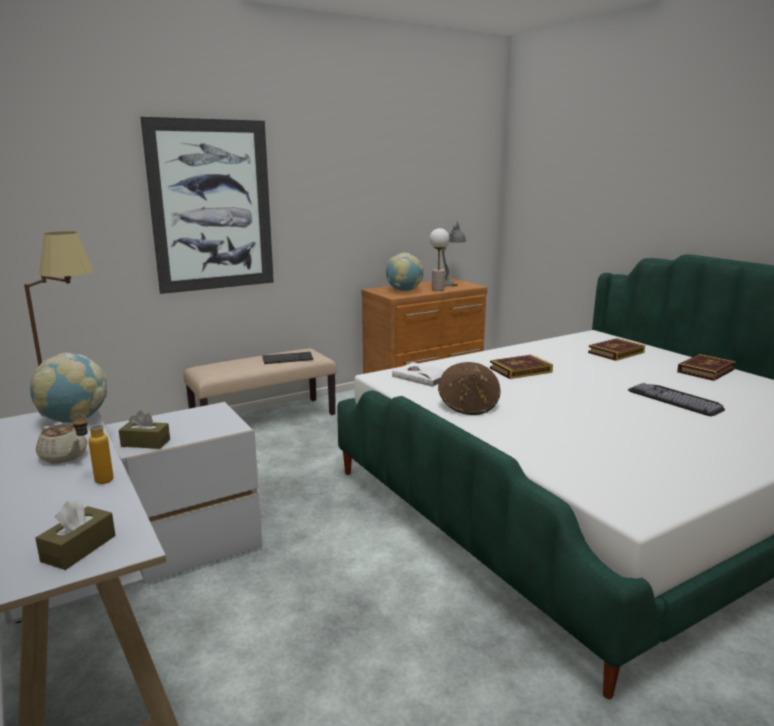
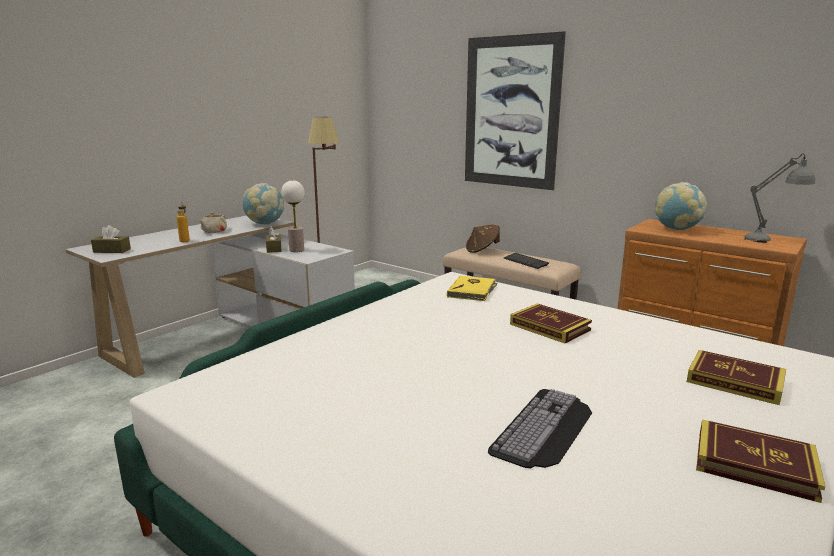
camera: 70 degrees right, 0 degrees up
white book [392,362,446,387] -> yellow book [447,276,498,301]
table lamp [430,228,449,291] -> table lamp moved to [281,180,305,252]
brown hat [438,362,501,415] -> brown hat moved to [466,225,500,253]

